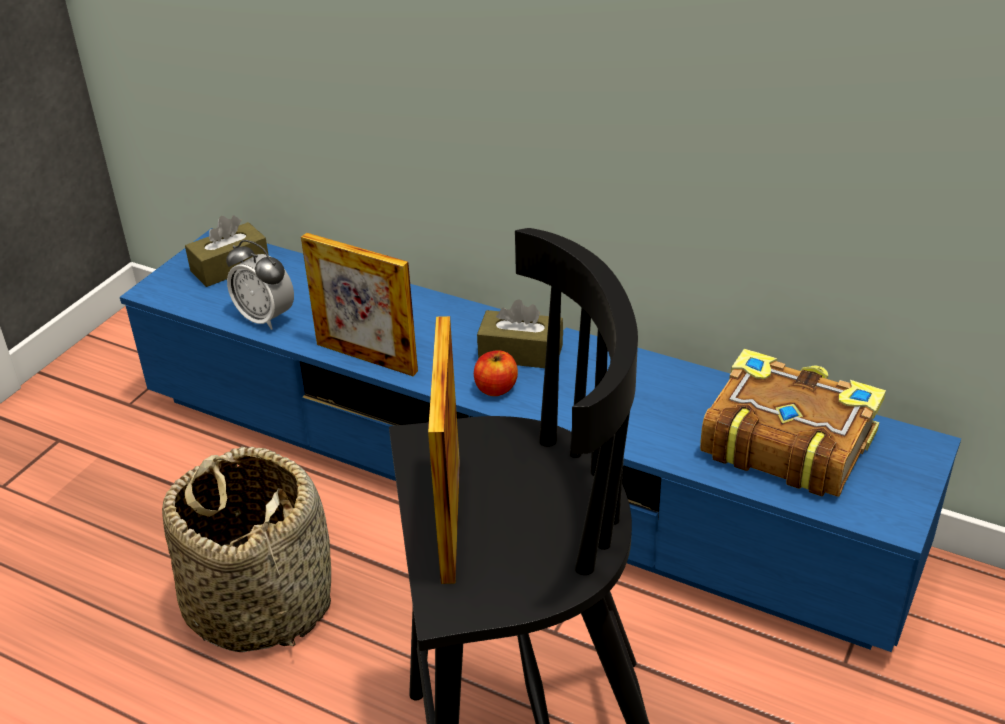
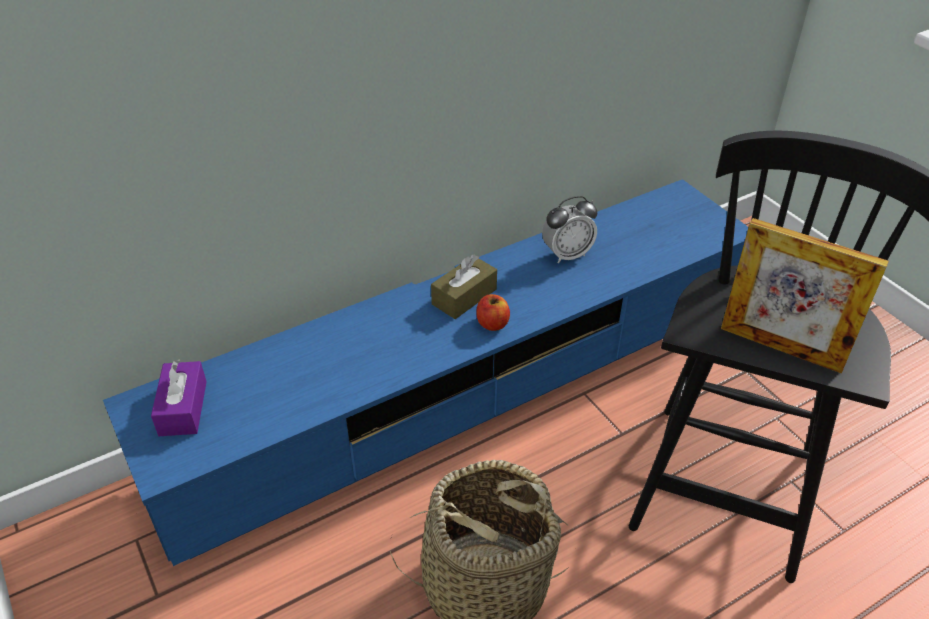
camera: 60 degrees left, 5 degrees up
brown tissue box [185,215,269,287] -> purple tissue box [151,359,207,436]
alarm clock [226,240,294,330] -> alarm clock moved to [542,196,597,264]
picture frame [301,233,418,376] -> none
book [700,349,886,497] -> none

